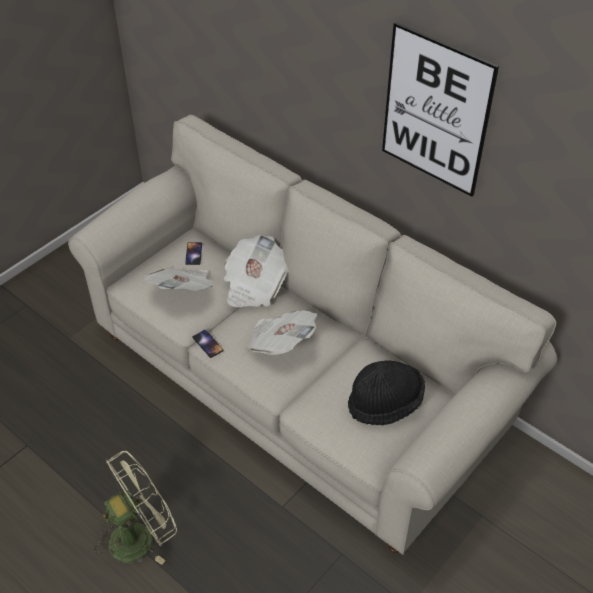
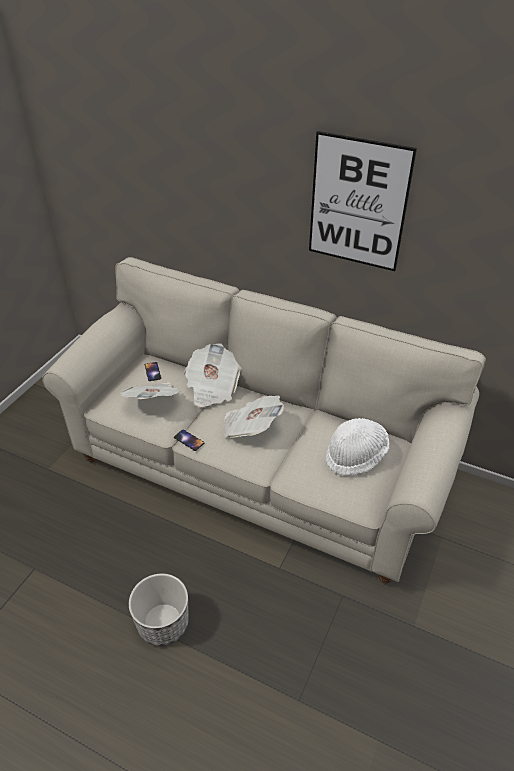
camera: 15 degrees left, 5 degrees down
green fan [94,451,177,565] -> planter [129,573,189,646]
black hat [348,361,425,425] -> white hat [326,418,390,476]

